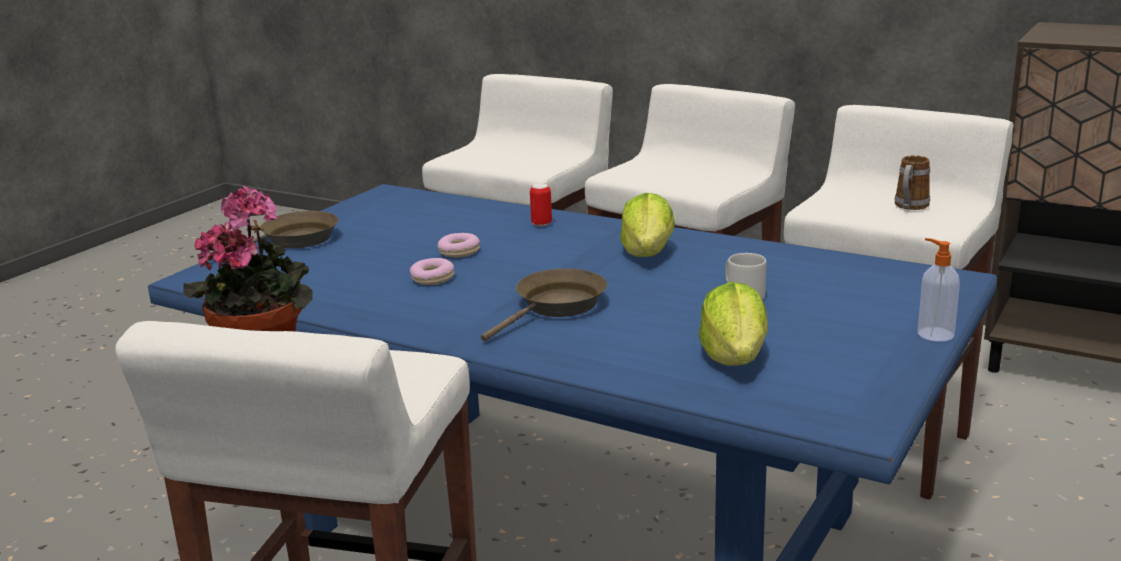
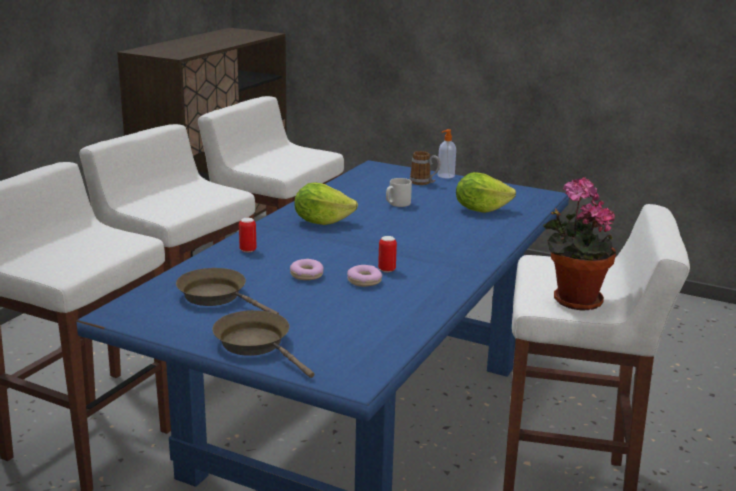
camera: 95 degrees left, 0 degrees up
brown frying pan [481,268,607,341] -> brown frying pan moved to [176,268,279,315]
mug [894,155,930,210] -> mug moved to [410,151,440,185]
none -> can [378,236,397,272]

